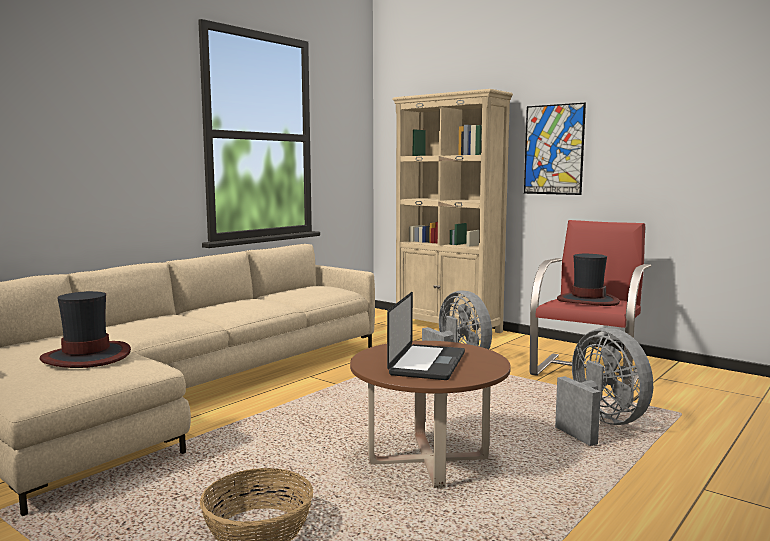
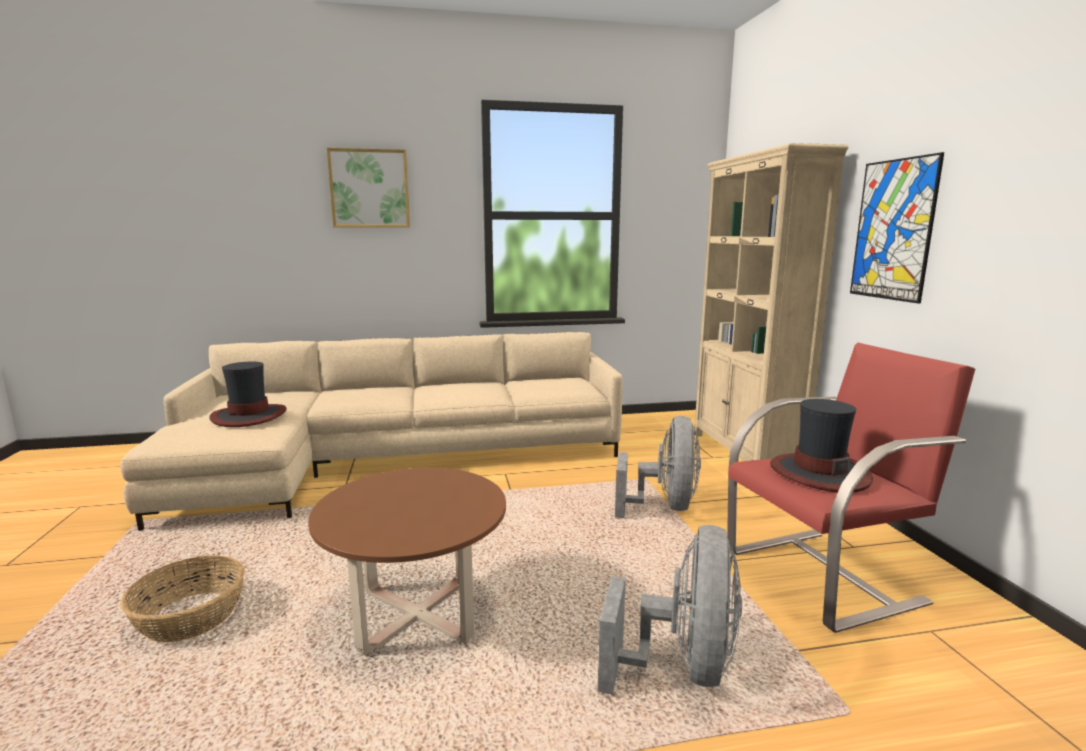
camera: 40 degrees right, 5 degrees up
laptop [387,292,465,380] -> none
none -> picture [327,148,410,228]

